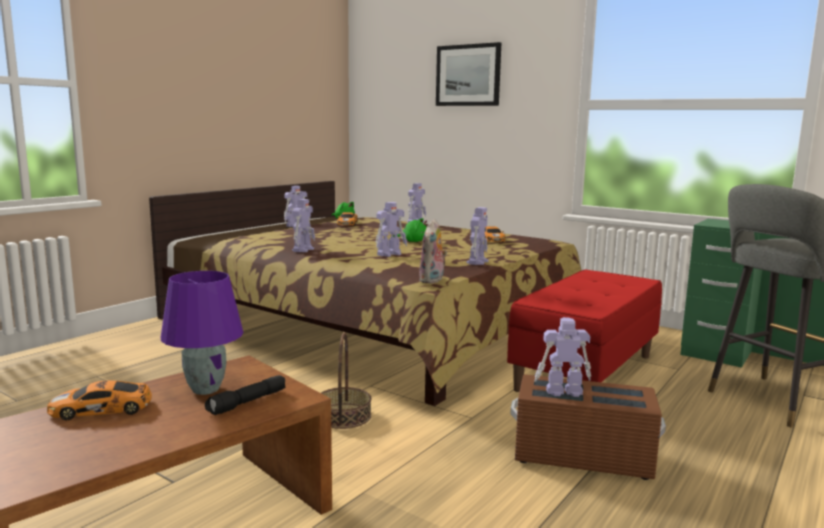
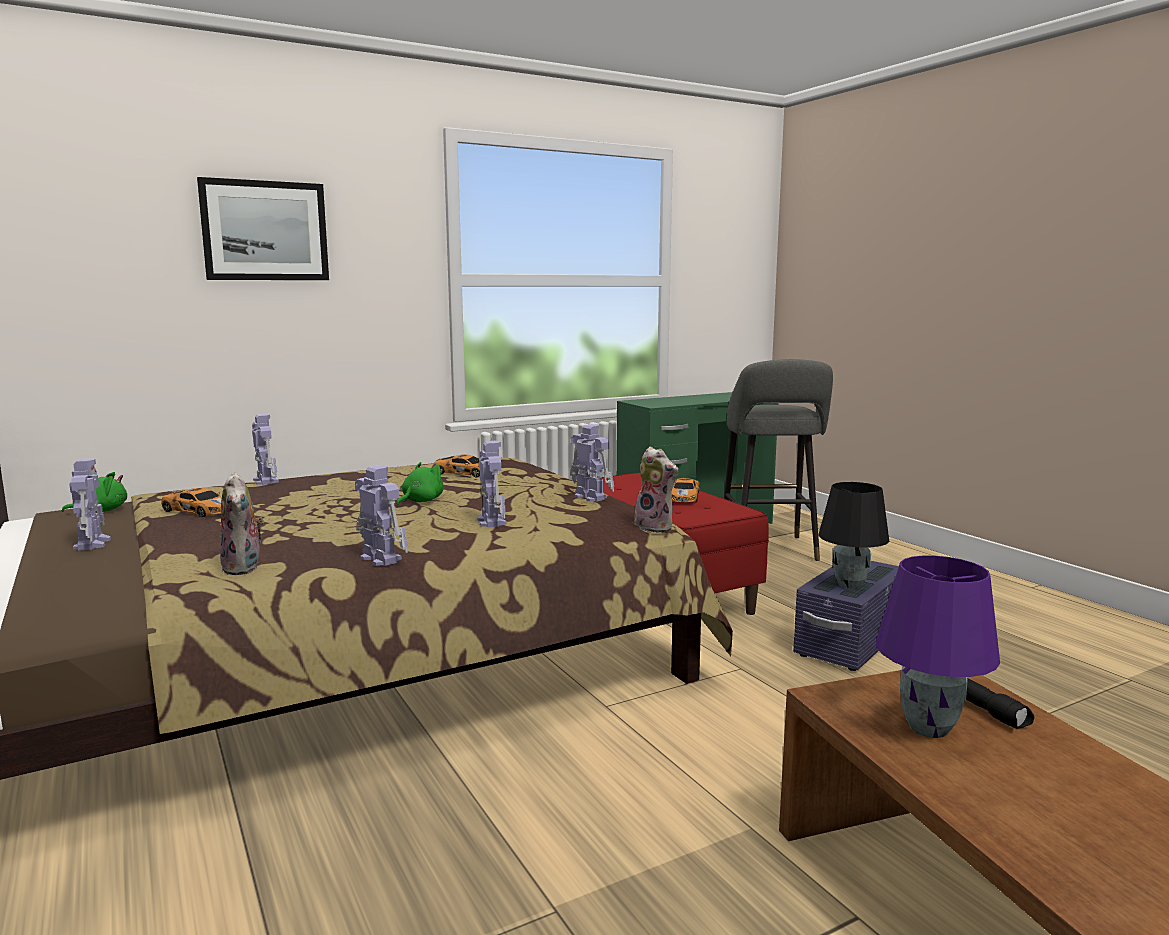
camera: 65 degrees left, 0 degrees up
toy car [47,381,152,420] -> toy car moved to [672,478,699,502]
basket [321,332,371,429] -> none
brown storage box [510,374,666,480] -> purple storage box [793,561,899,671]
toy robot [534,317,591,397] -> black table lamp [819,482,889,589]
none -> plush toy [220,472,264,575]

